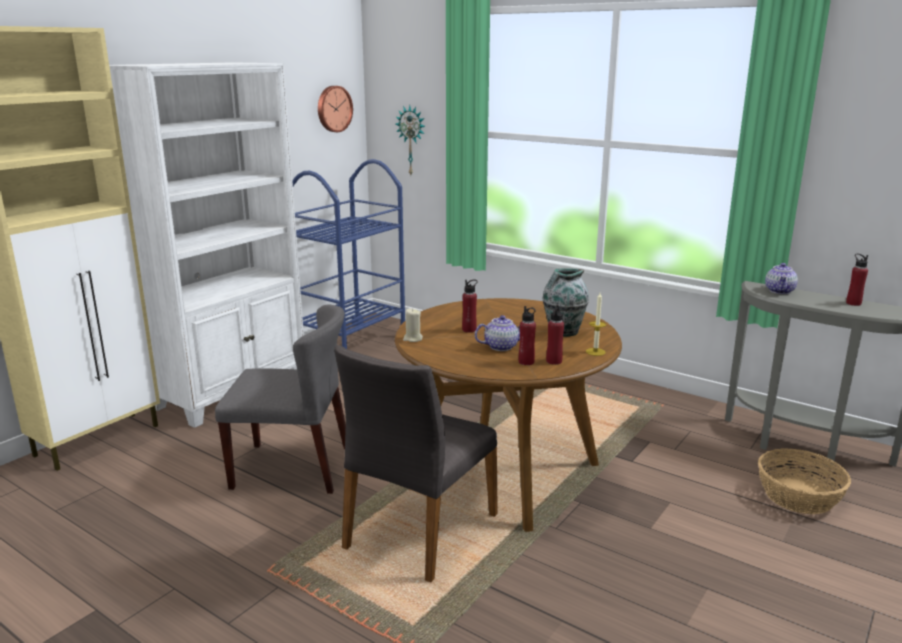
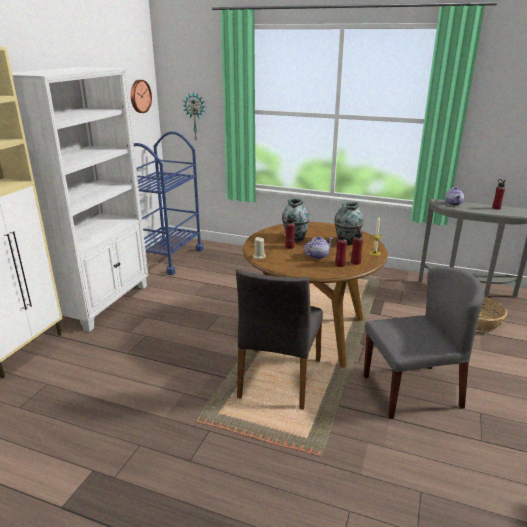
camera: 15 degrees left, 5 degrees up
grey chair [215,304,346,494] -> grey chair moved to [364,266,485,419]
none -> vase [282,199,310,242]

